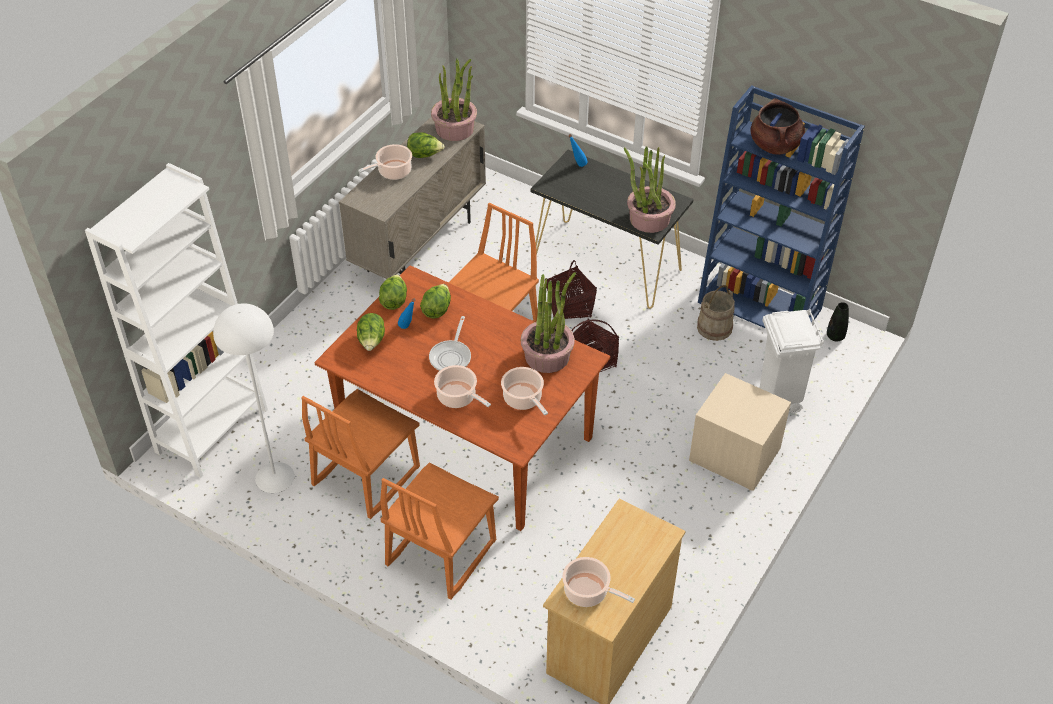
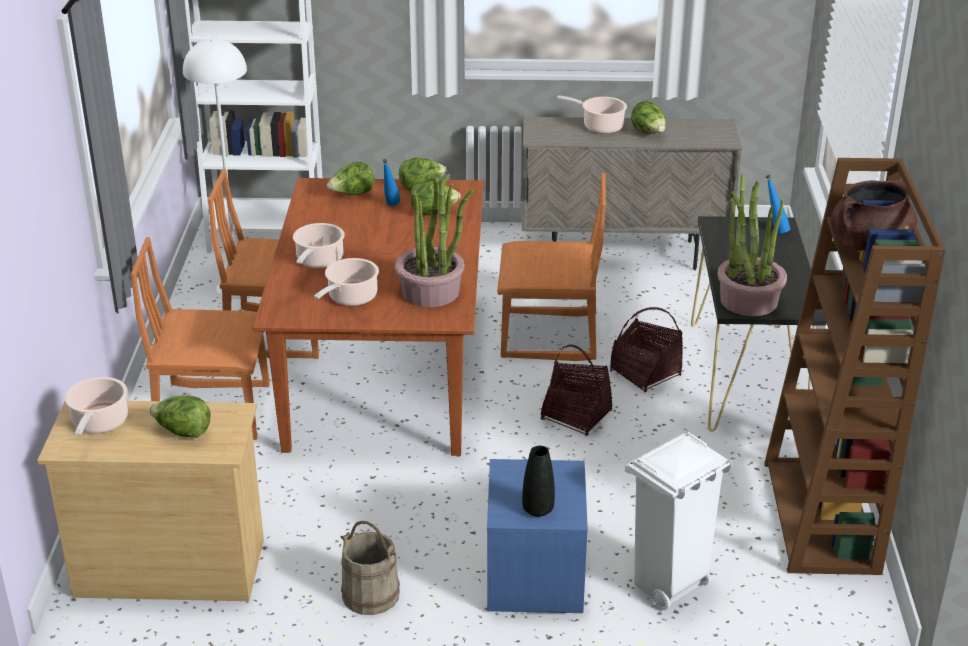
camera: 60 degrees right, 15 degrees down
frying pan [429,316,471,371] -> none
potted plant [431,58,477,141] -> none
beige nightstand [689,373,791,491] -> blue nightstand [487,459,588,613]
beige bucket [697,285,735,341] -> beige bucket moved to [341,521,400,615]
blue bookcase [698,85,865,328] -> brown bookcase [764,158,945,575]
black vase [827,302,849,341] -> black vase moved to [522,446,555,517]
none -> lettuce [149,395,210,438]

